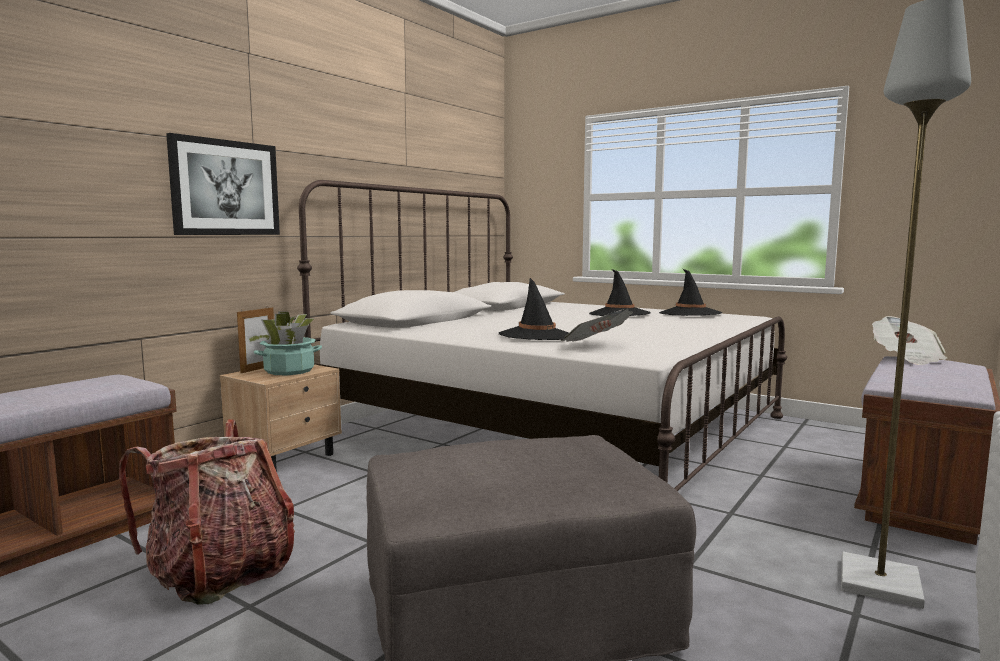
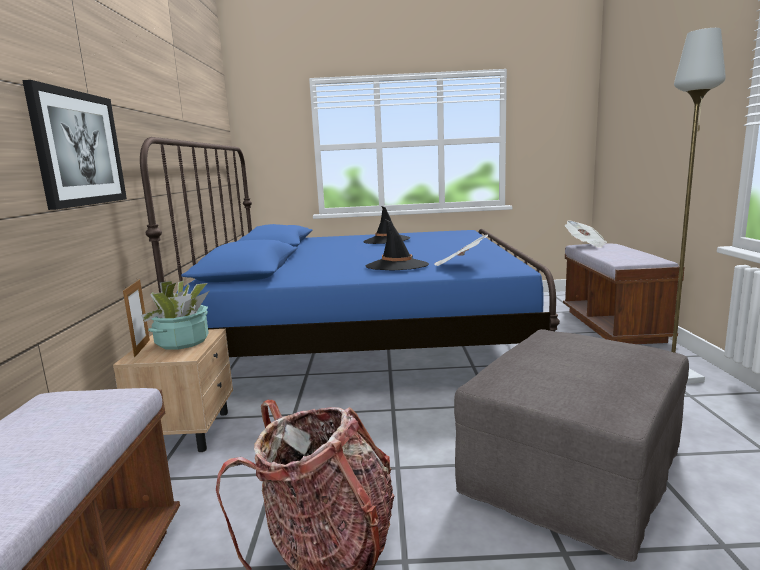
camera: 35 degrees left, 5 degrees up
white bed [297,180,787,491] -> blue bed [140,137,560,357]
black hat [659,269,722,316] -> none

